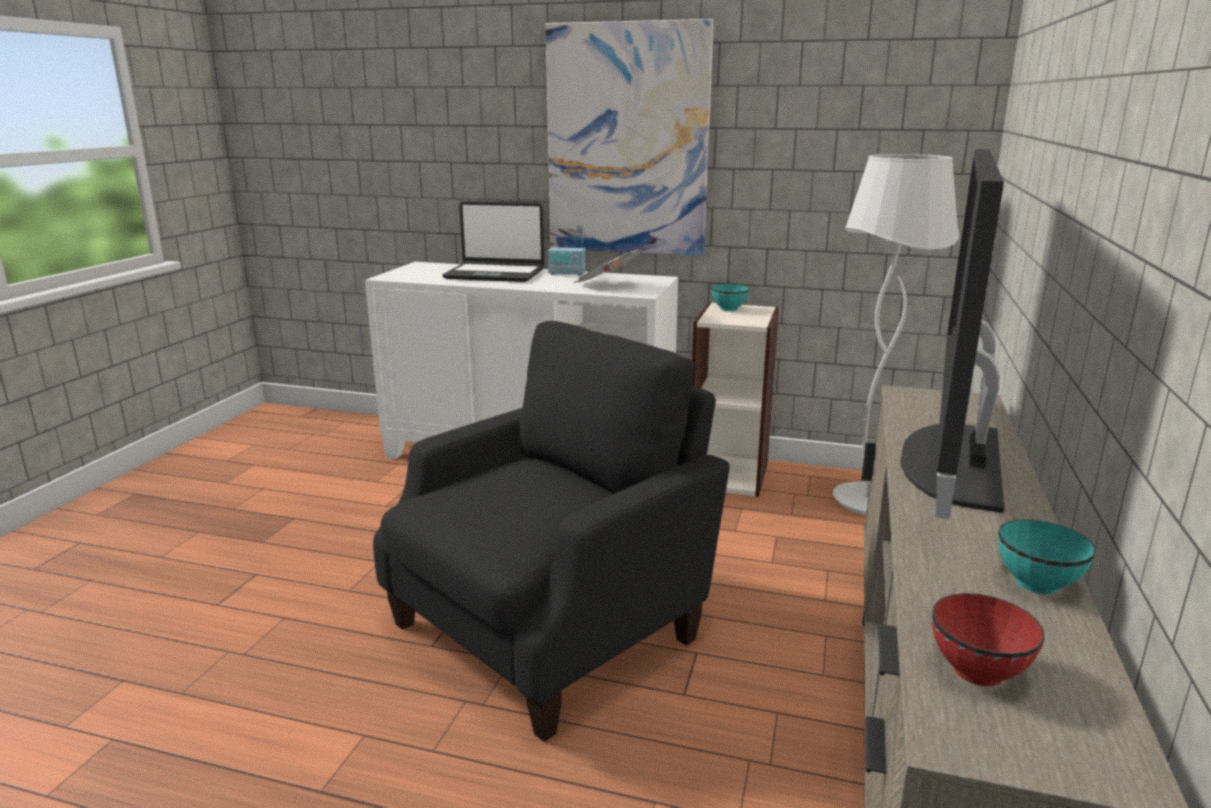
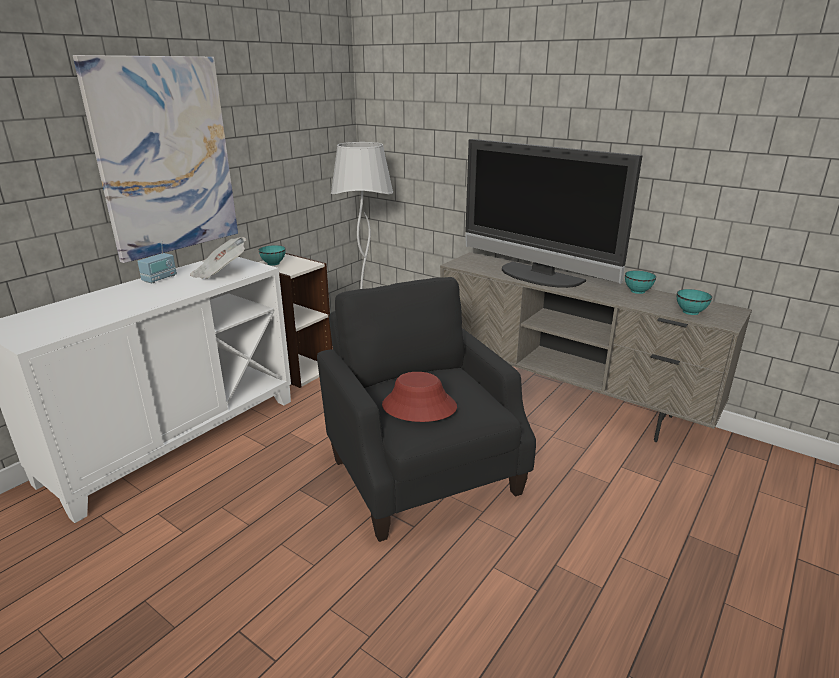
camera: 70 degrees left, 5 degrees up
laptop [442,201,544,282] -> none
red bowl [932,593,1044,686] -> turquoise bowl [677,289,712,315]
none -> red hat [382,372,457,422]

